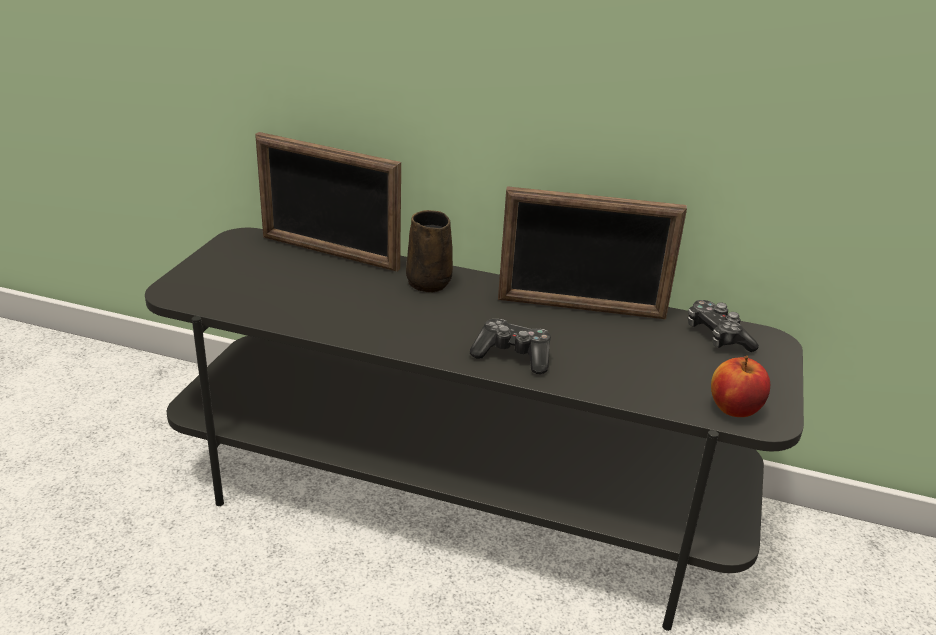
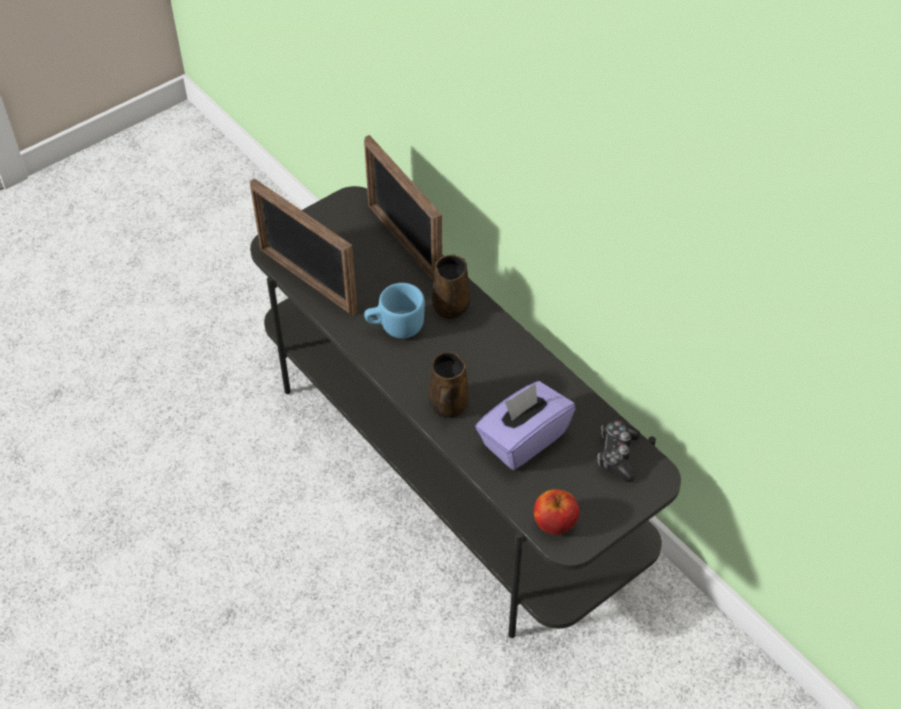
camera: 35 degrees right, 20 degrees up
game controller [470,319,551,374] -> brown mug [428,352,469,418]
picture frame [498,186,687,319] -> picture frame moved to [250,178,358,315]
none -> blue mug [364,283,425,338]
none -> purple tissue box [475,381,576,470]

